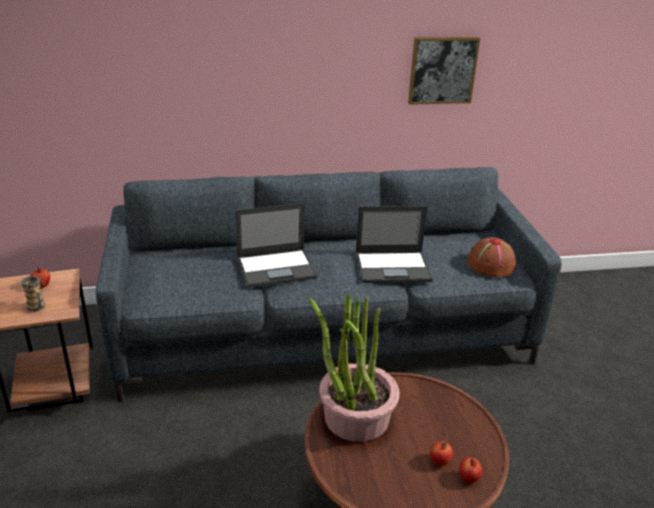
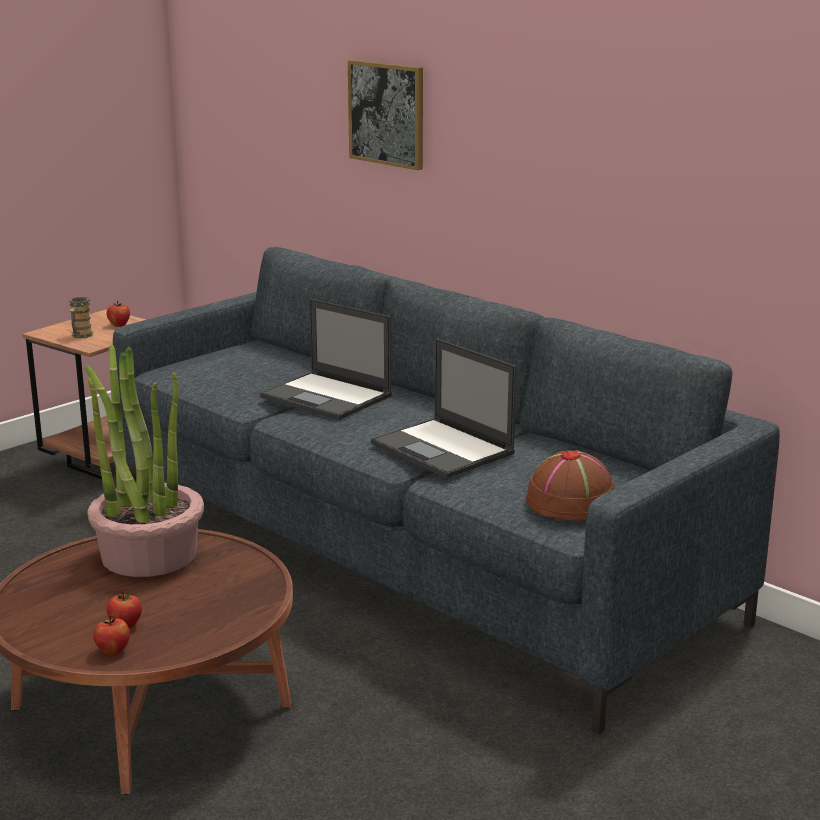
camera: 55 degrees right, 10 degrees down
picture [408,37,480,105] -> picture moved to [348,60,423,170]

